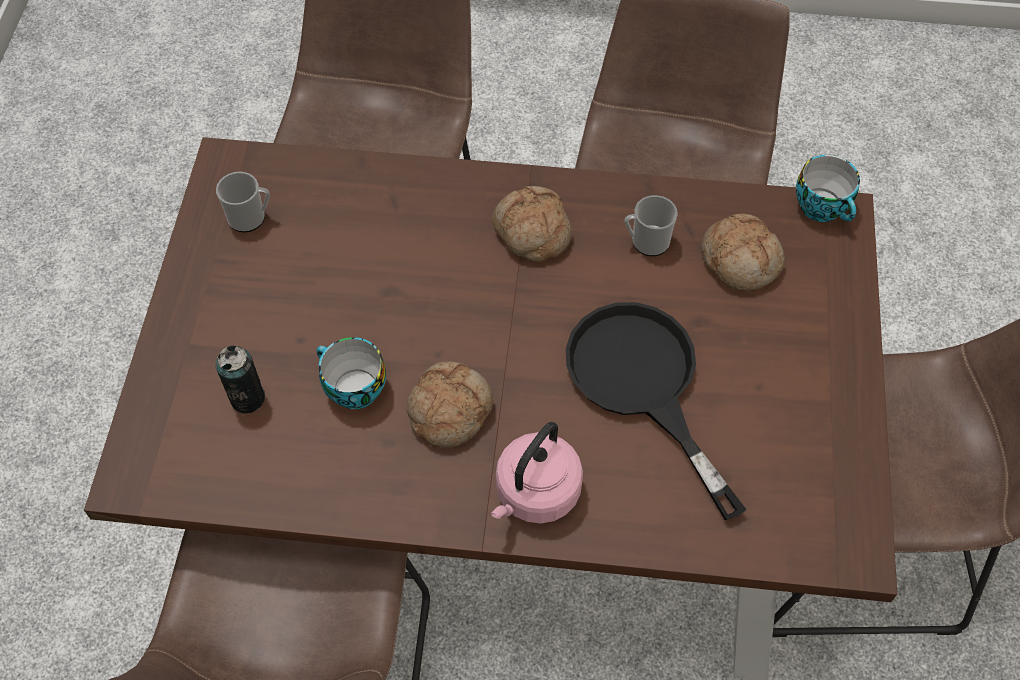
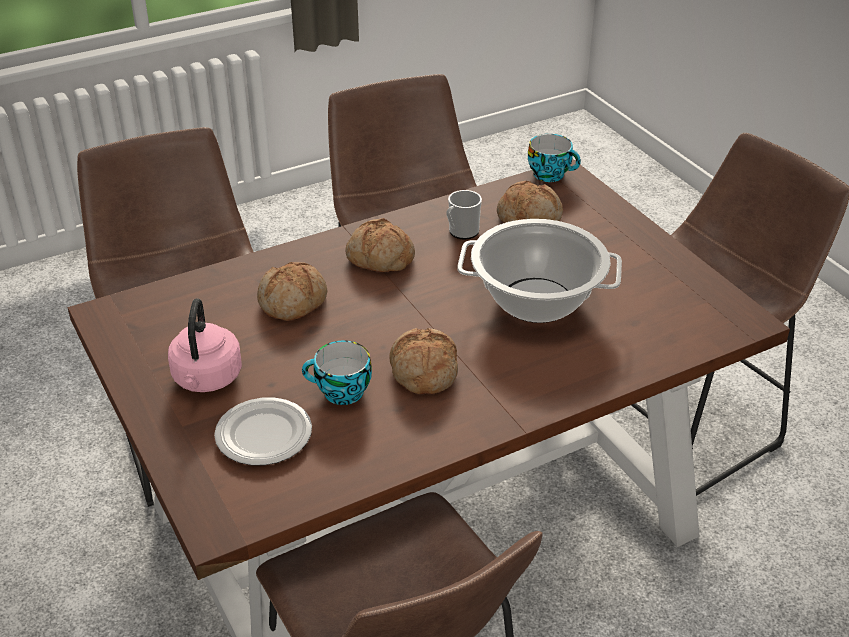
camera: 35 degrees left, 20 degrees down
mug [216,172,270,232] -> none
can [216,346,265,414] -> plate [214,398,312,465]
pink kettle [491,422,583,524] -> pink kettle moved to [168,298,242,392]
black frying pan [566,302,747,520] -> cooking pot [457,219,622,323]
none -> bread [257,262,327,321]

